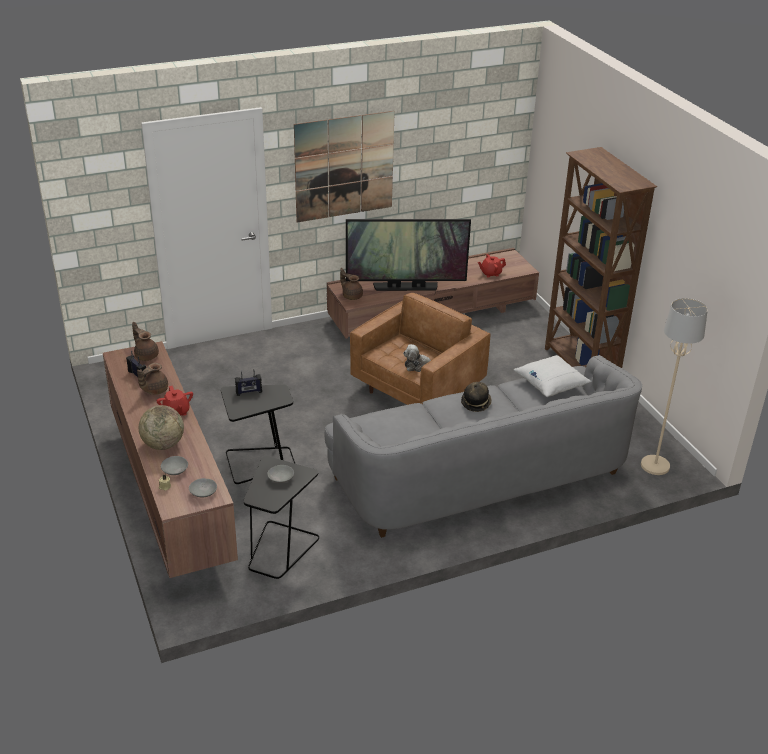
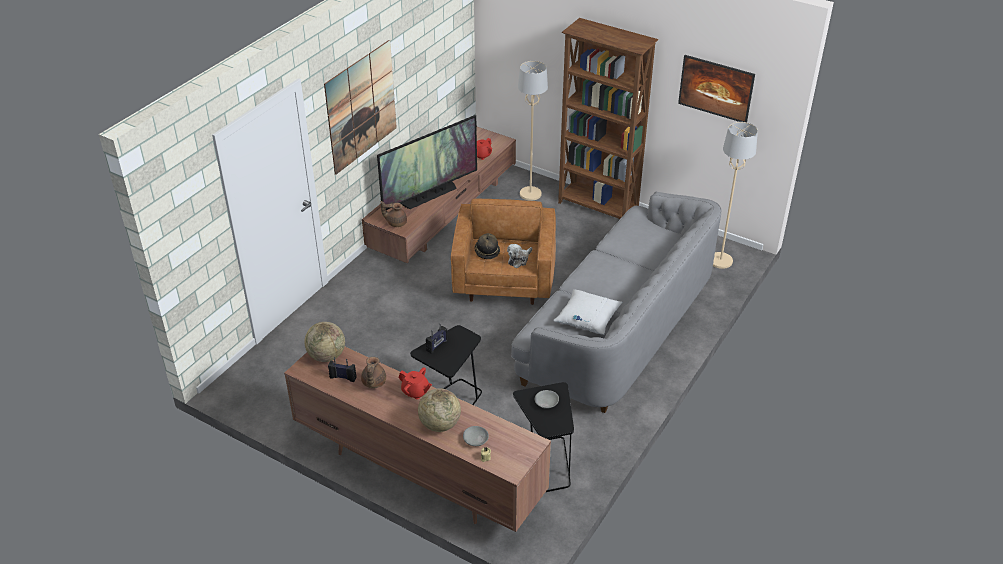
camera: 35 degrees left, 5 degrees up
brown teapot [132,322,159,361] -> globe [304,322,345,362]
grey bowl [189,478,217,498] -> none
hat [461,382,491,412] -> hat moved to [475,233,500,259]
grey pillow [514,355,592,397] -> grey pillow moved to [553,289,622,335]
none -> beige floor lamp [518,61,548,201]
none -> picture [678,55,755,122]

